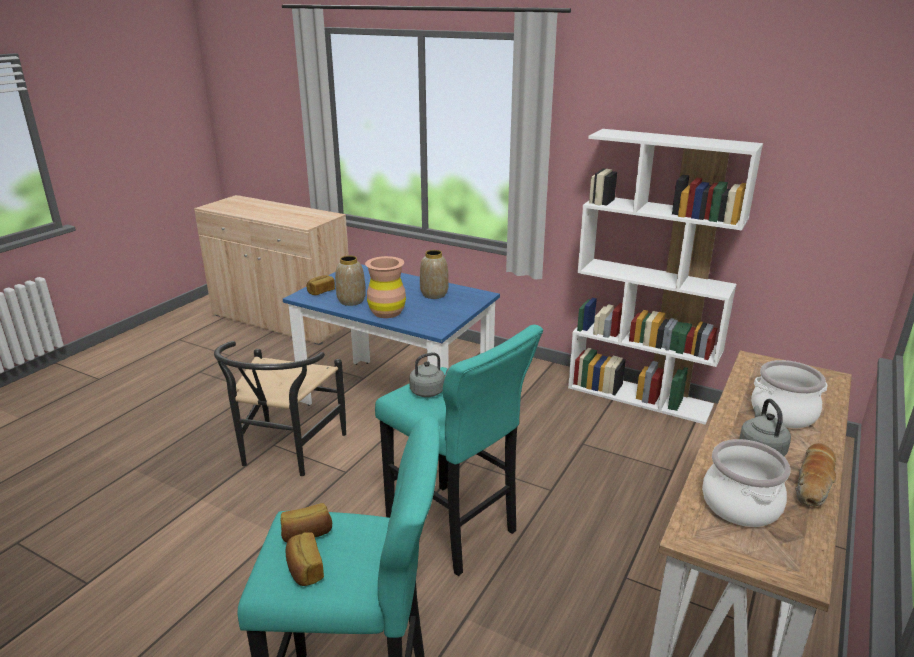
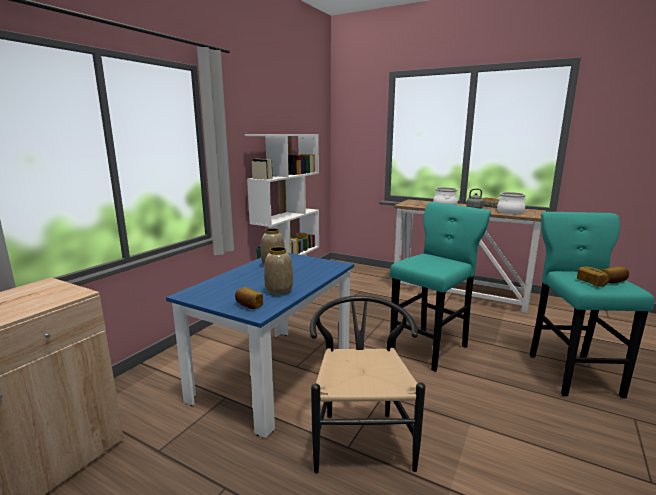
camera: 90 degrees left, 10 degrees down
black chair [214,341,346,476] -> black chair turned 105 degrees counterclockwise [310,296,425,473]
brown vase [365,256,406,318] -> none
grey kettle [409,352,452,397] -> none

